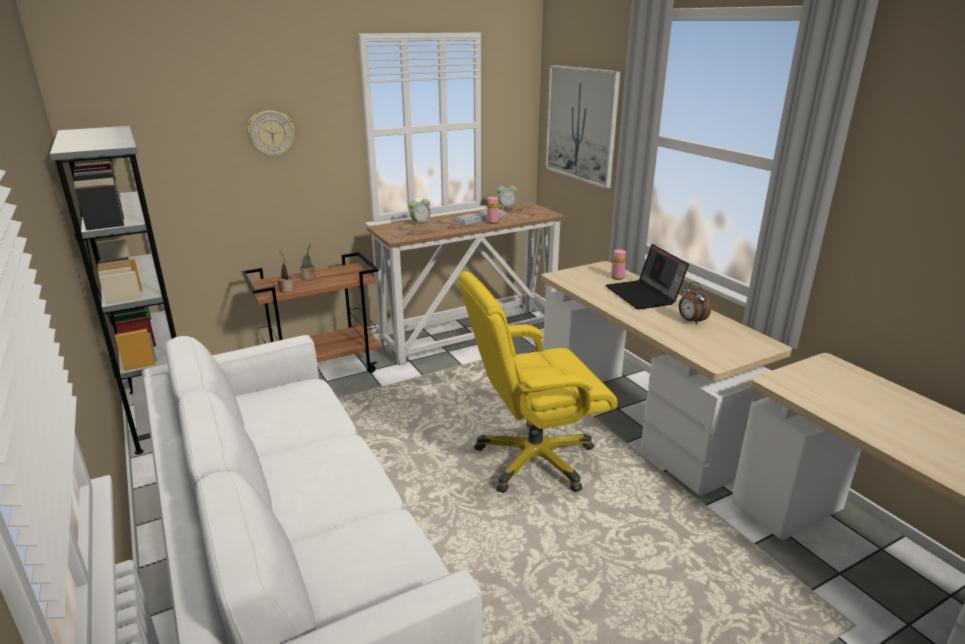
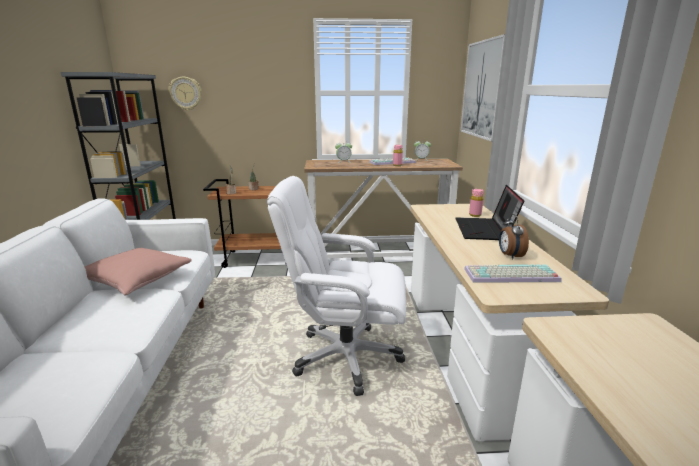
camera: 25 degrees right, 5 degrees down
wall clock [247,110,295,158] -> wall clock moved to [169,77,202,111]
yellow office chair [458,271,618,493] -> white office chair [267,176,406,396]
none -> pink pillow [85,248,192,295]
none -> keyboard [464,264,562,283]

